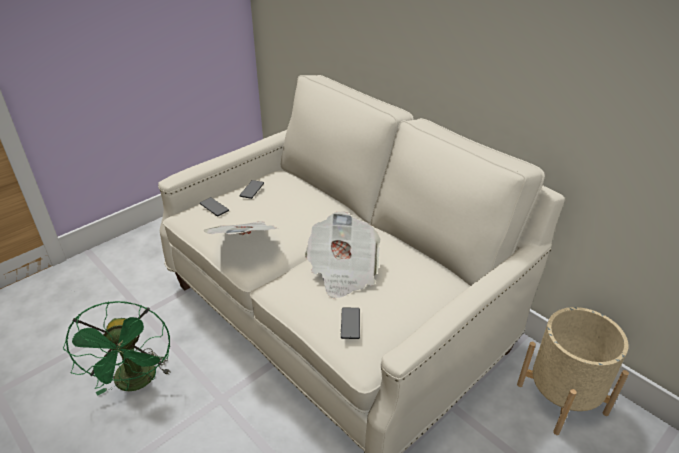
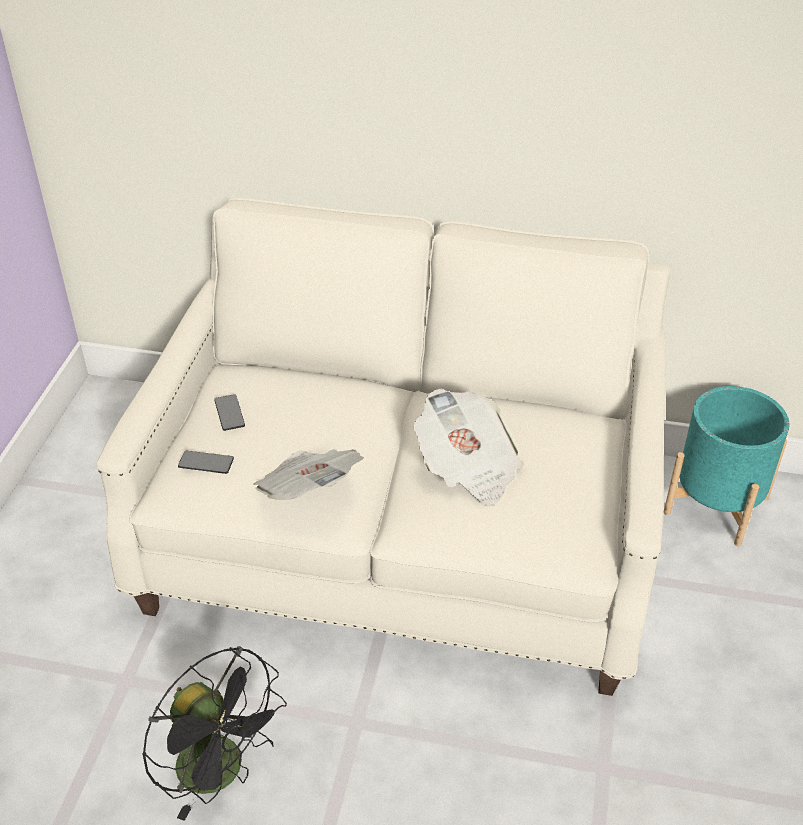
camera: 35 degrees left, 5 degrees up
green fan [63,301,171,396] -> black fan [142,646,287,821]
phone [341,307,360,339] -> none
beige planter [517,307,629,435] -> turquoise planter [664,386,789,546]

